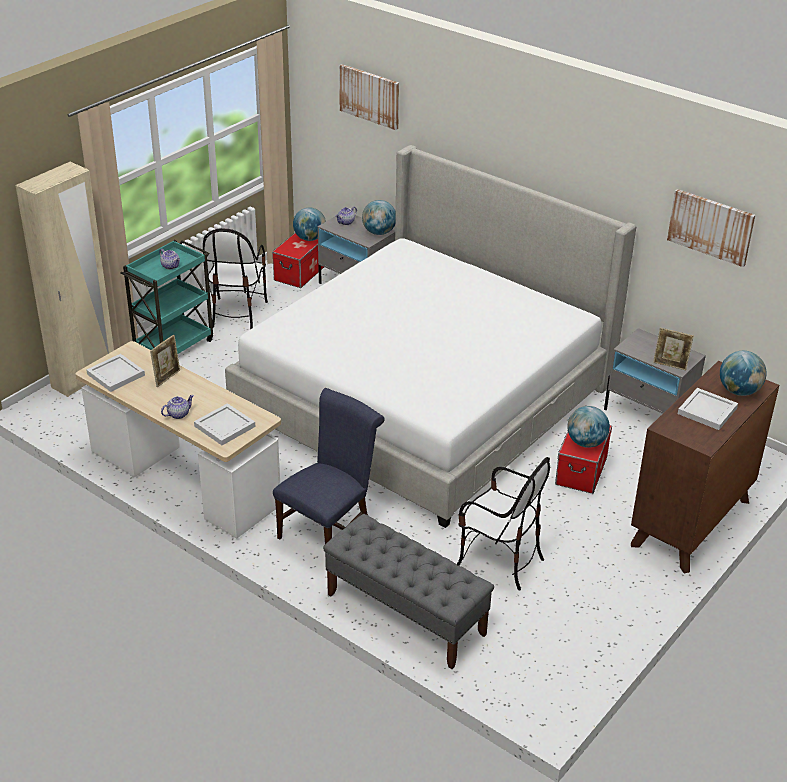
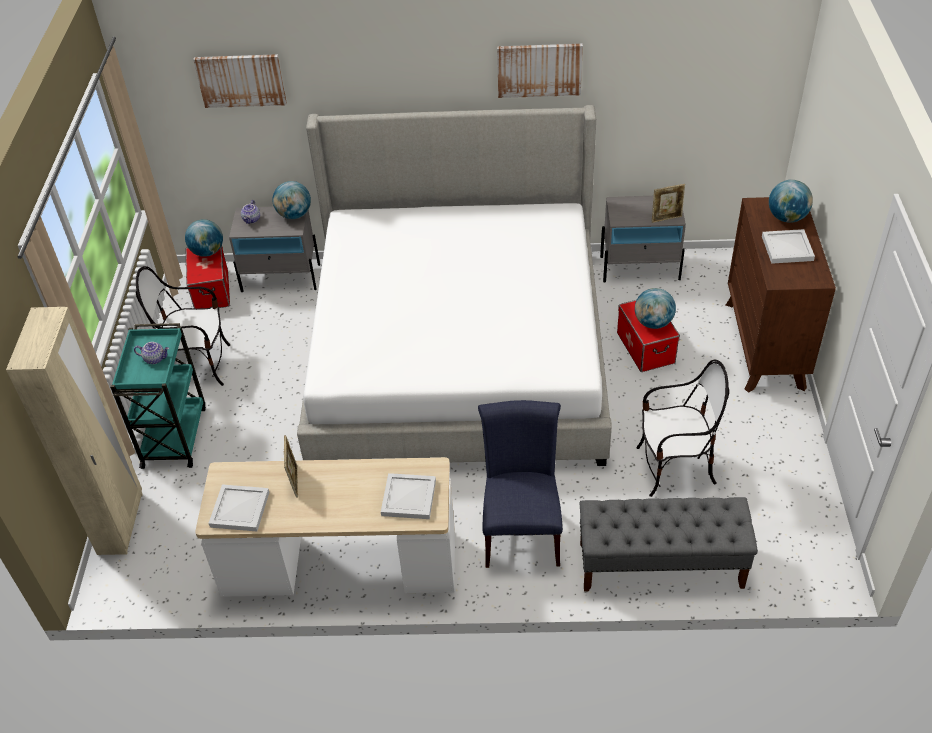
camera: 35 degrees left, 10 degrees up
teapot [161,395,194,419] -> none
chair [203,228,268,329] -> chair turned 120 degrees clockwise [136,266,230,386]
picture [667,189,755,267] -> picture moved to [497,44,583,98]

